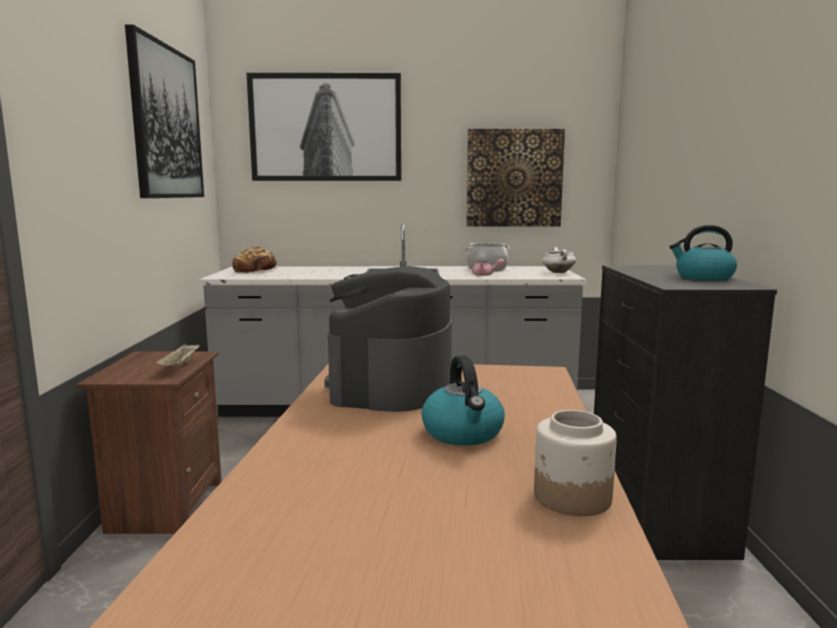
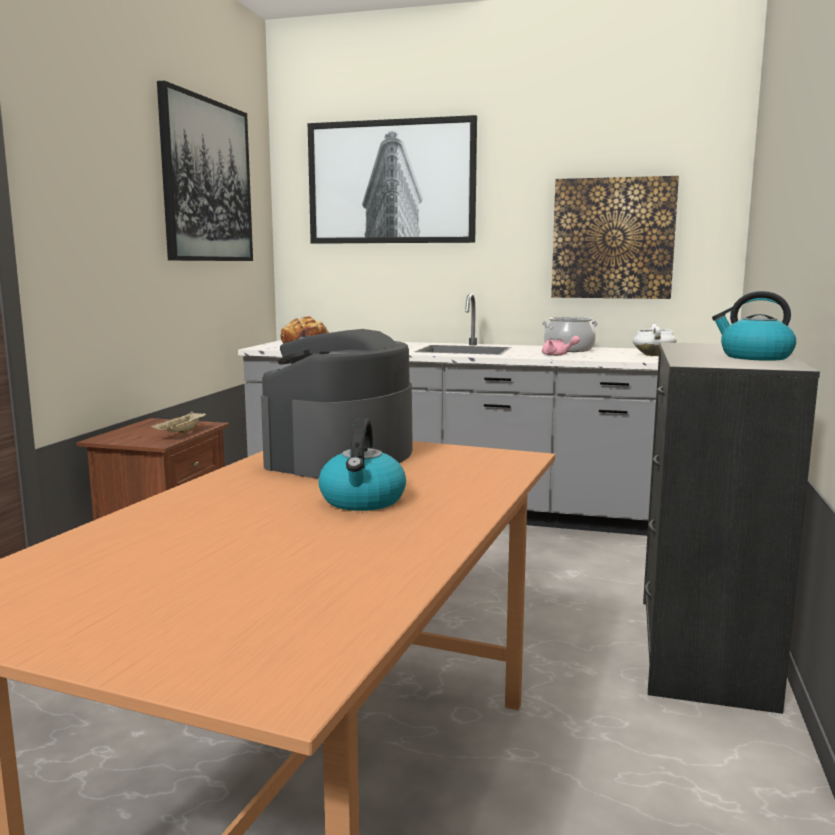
camera: 15 degrees right, 0 degrees up
jar [534,410,617,516] -> none

